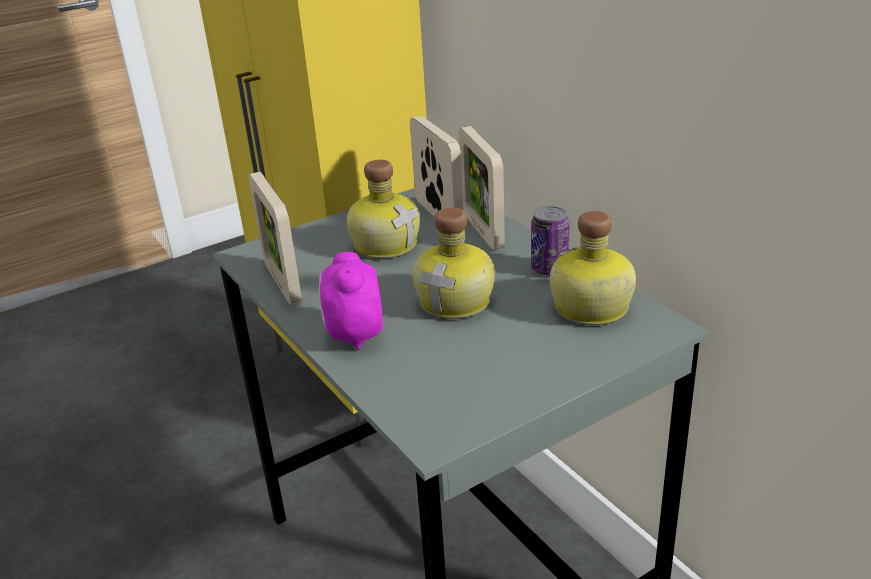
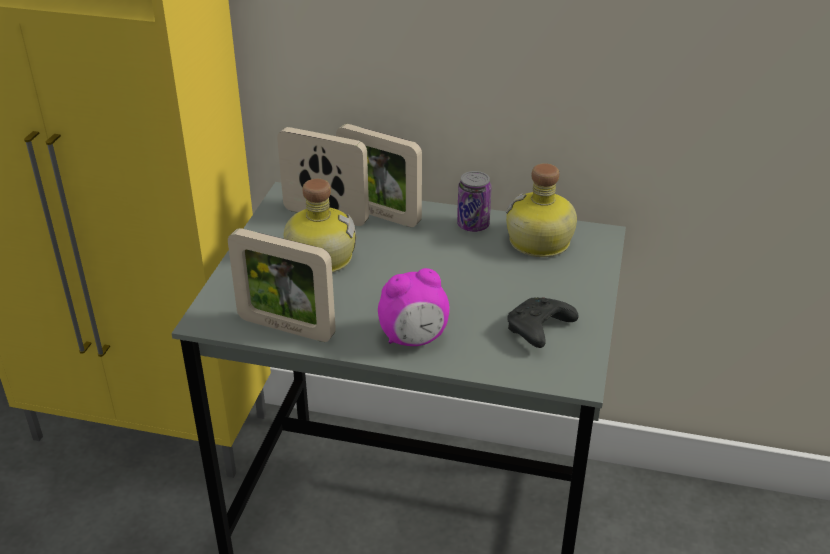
camera: 45 degrees left, 5 degrees up
alarm clock [319,252,383,350] -> alarm clock turned 60 degrees counterclockwise [378,268,450,346]
bottle [412,207,495,319] -> none
none -> black game controller [507,297,578,348]

